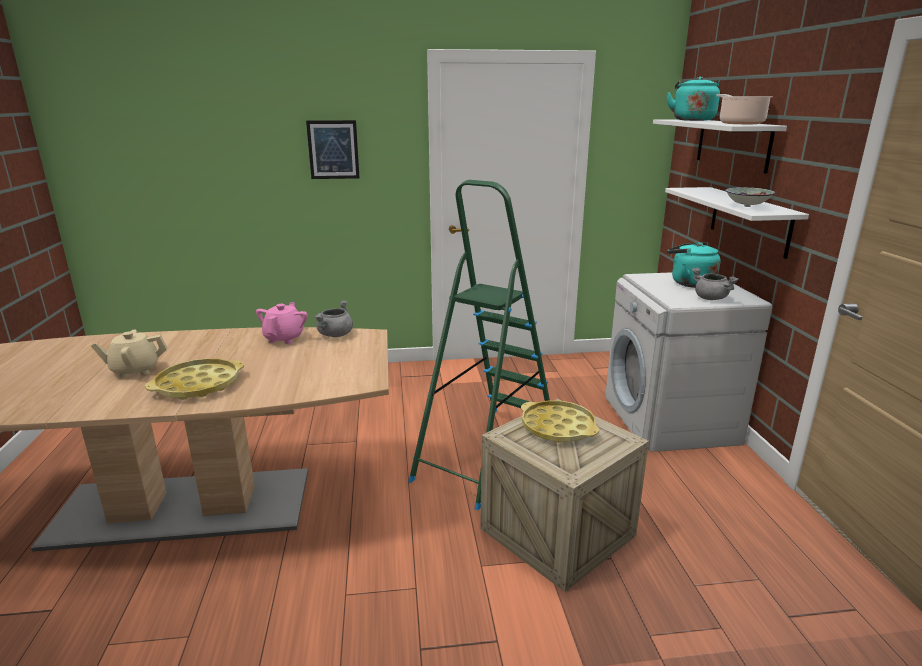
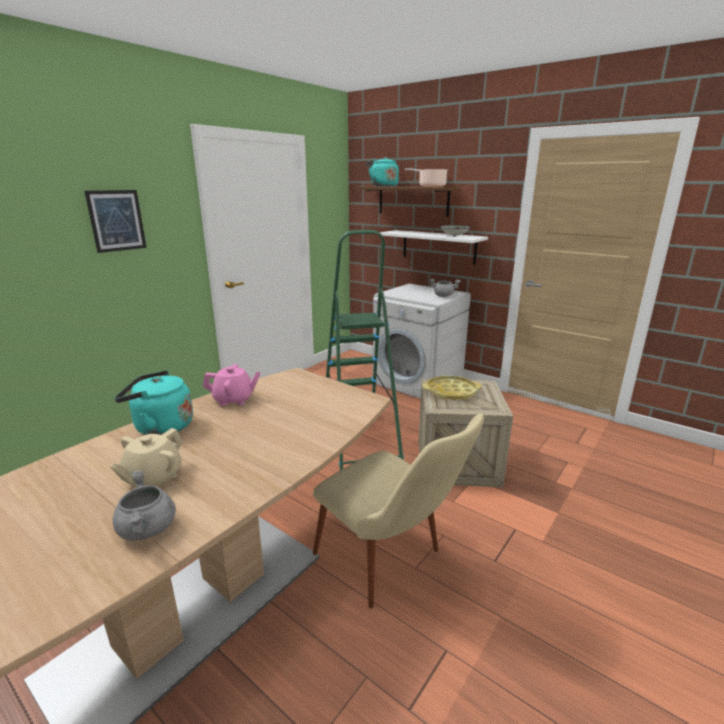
camera: 45 degrees left, 0 degrees up
yellow tray [145,358,244,400] -> none
pink teapot [256,302,308,344] -> pink teapot turned 120 degrees clockwise [203,364,261,406]
grey cooking pot [315,300,353,337] -> grey cooking pot moved to [113,470,176,541]
white shelf [653,119,787,174] -> brown shelf [354,186,460,217]
turquoise kettle [667,242,721,288] -> turquoise kettle moved to [115,370,193,435]
none -> beige chair [313,414,484,609]

